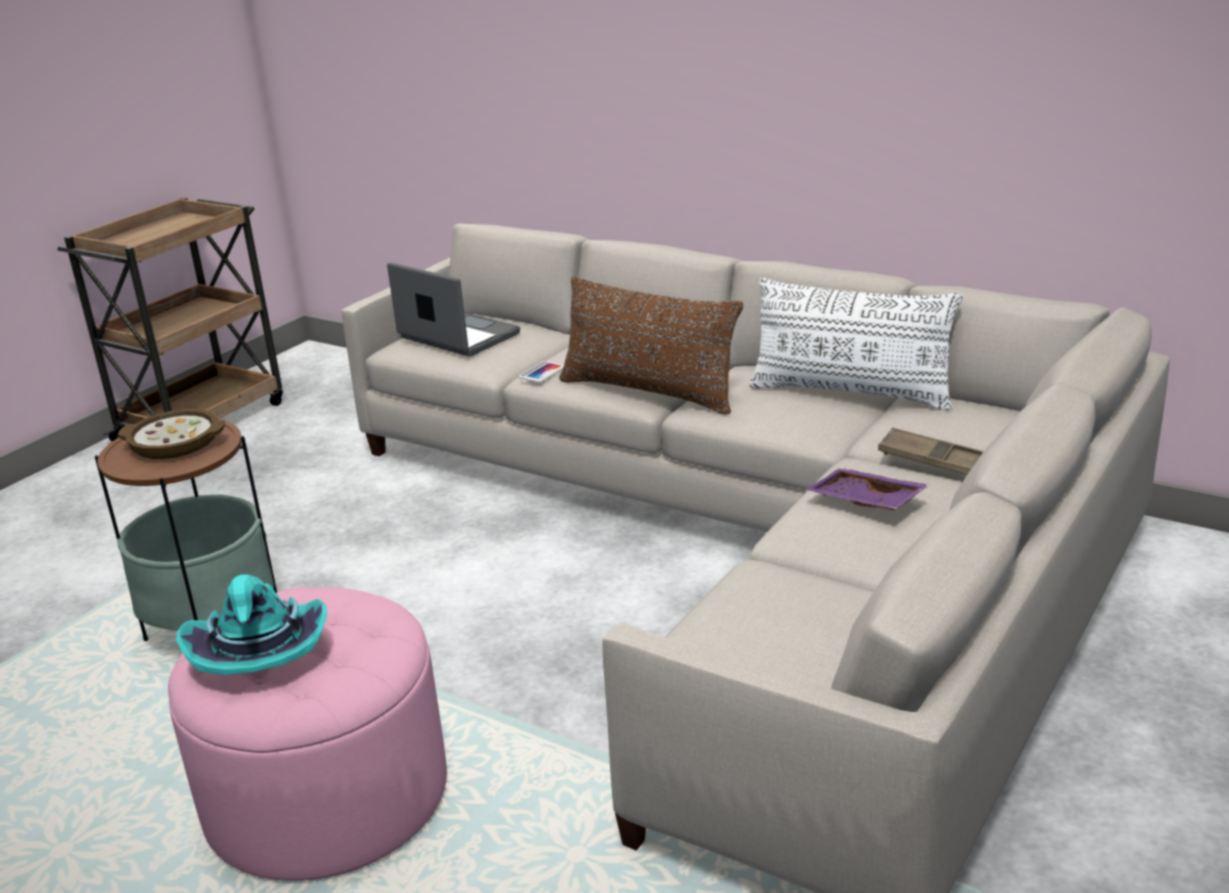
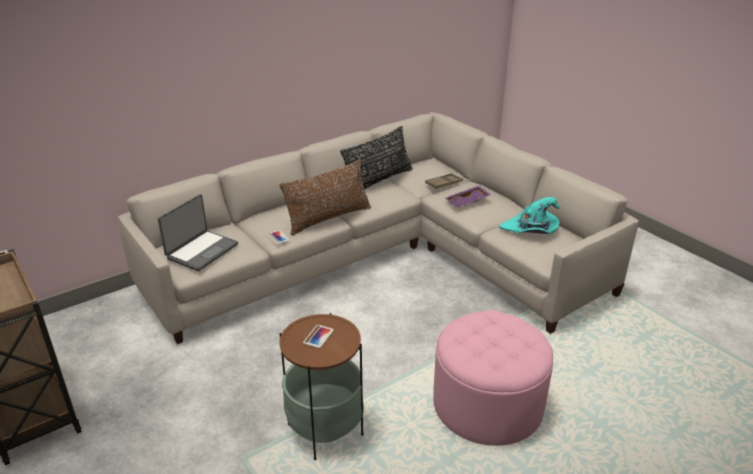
camera: 70 degrees left, 5 degrees up
bowl [118,409,225,459] -> phone [303,325,334,348]
turquoise hat [176,575,327,675] -> turquoise hat moved to [499,197,561,234]
laptop [387,262,520,357] -> laptop turned 150 degrees clockwise [158,194,238,271]
white pillow [750,278,963,410] -> black pillow [340,126,413,189]

